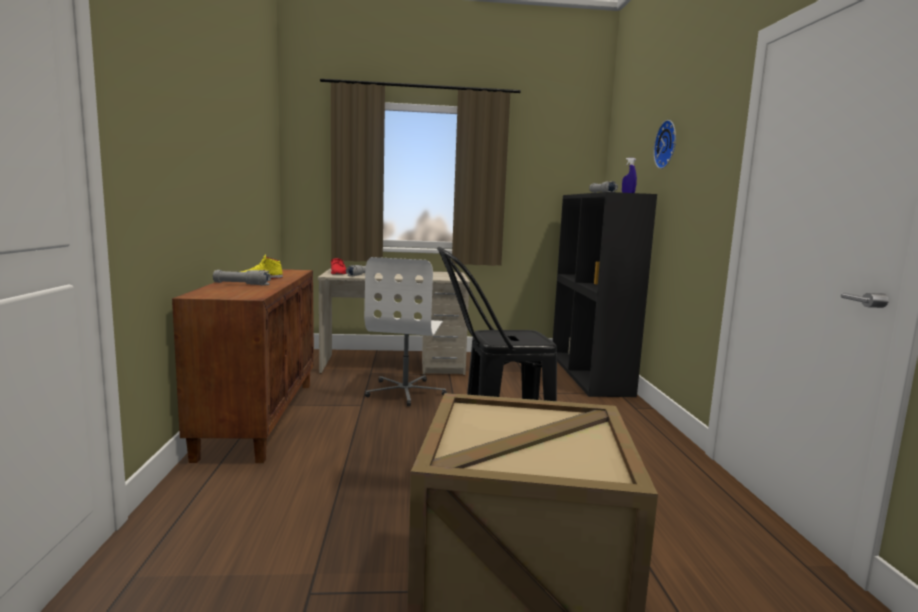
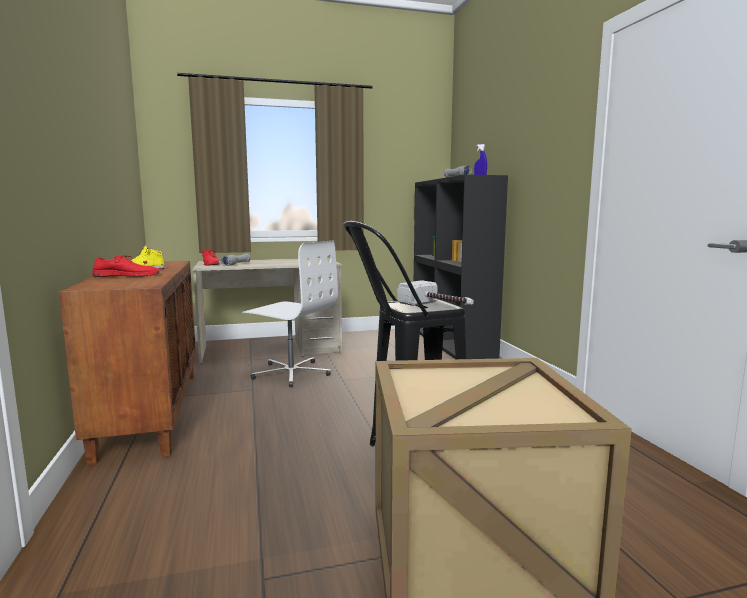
camera: 10 degrees left, 0 degrees up
grey flashlight [213,270,271,285] -> red shoe [92,255,160,277]
white office chair [364,257,447,406] -> white office chair turned 60 degrees counterclockwise [242,241,338,387]
wall clock [653,120,676,169] -> none
none -> hammer [397,280,474,306]

